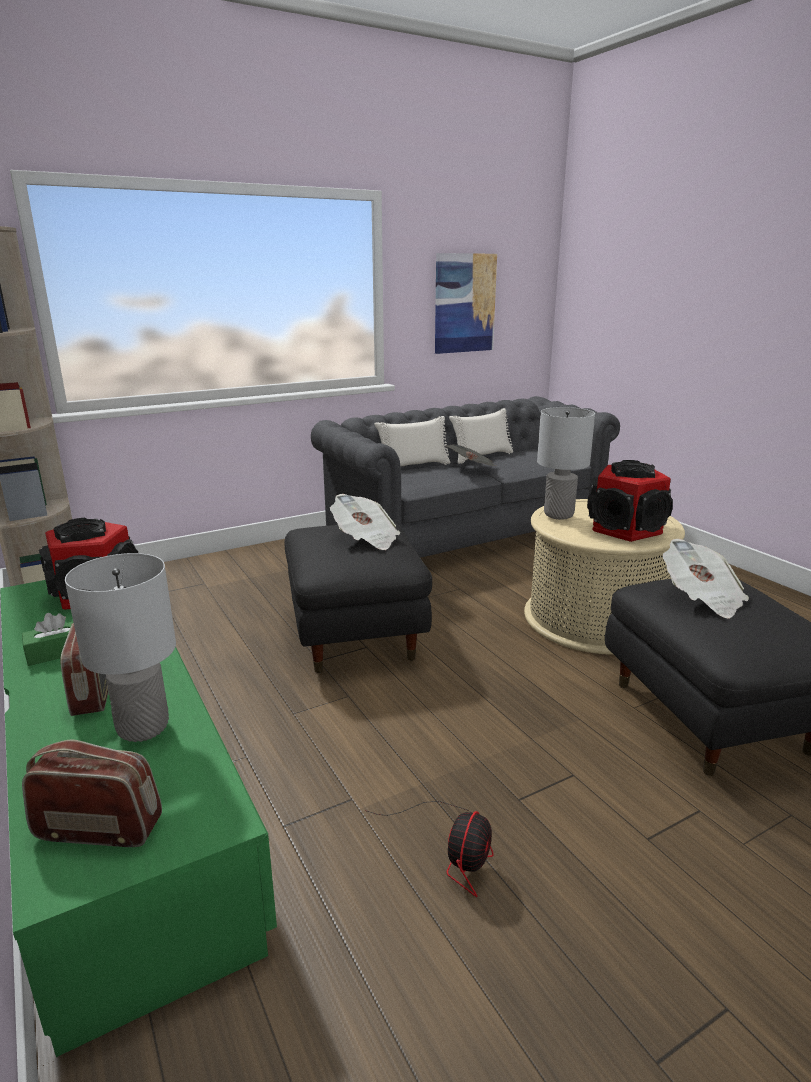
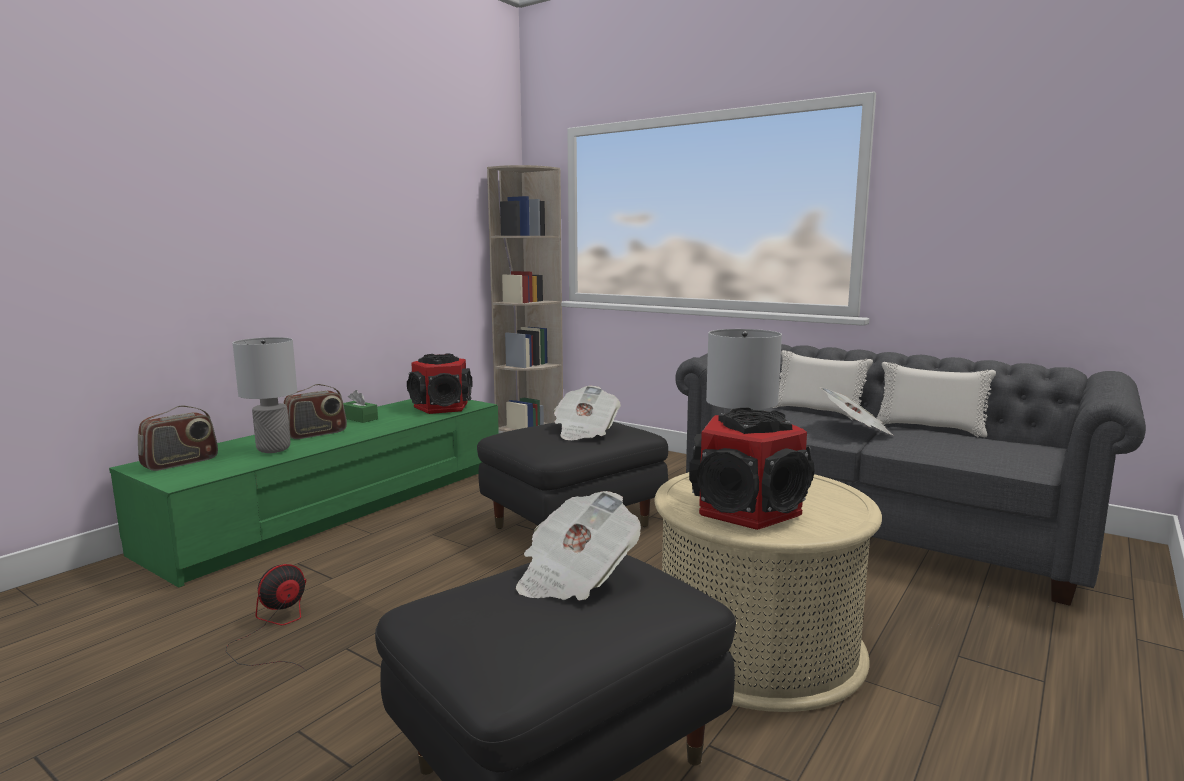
camera: 65 degrees right, 10 degrees down
radio [22,739,162,847] -> radio turned 60 degrees clockwise [138,406,218,471]
fan [365,801,494,897] -> fan turned 135 degrees clockwise [226,564,306,671]
picture [435,253,497,354] -> none

